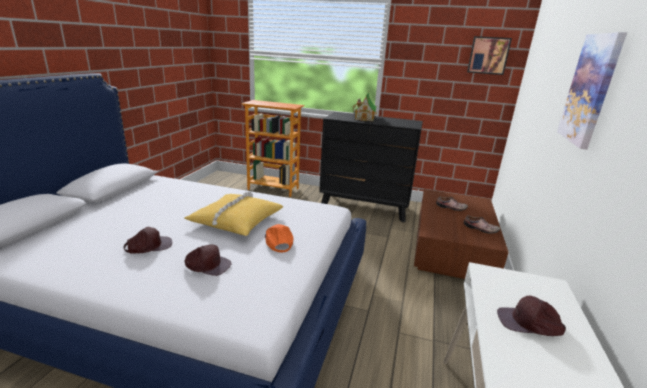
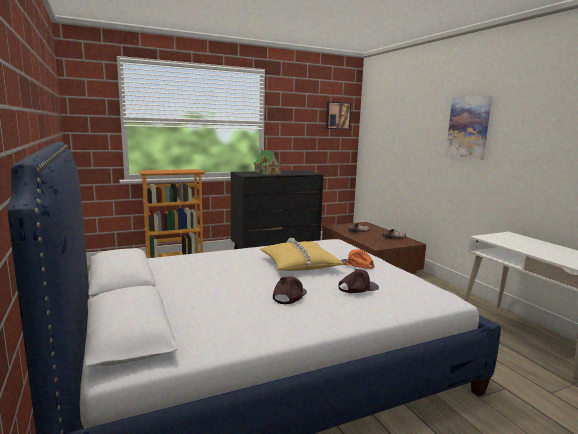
camera: 40 degrees left, 10 degrees down
brown cap [497,296,566,336] -> none

